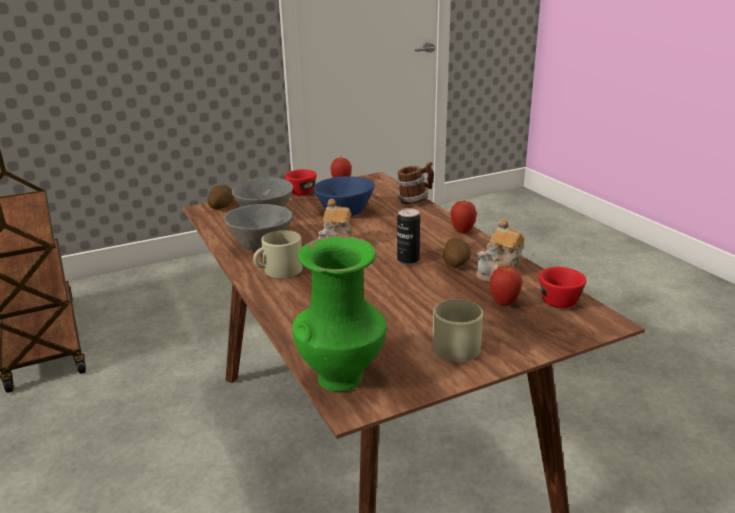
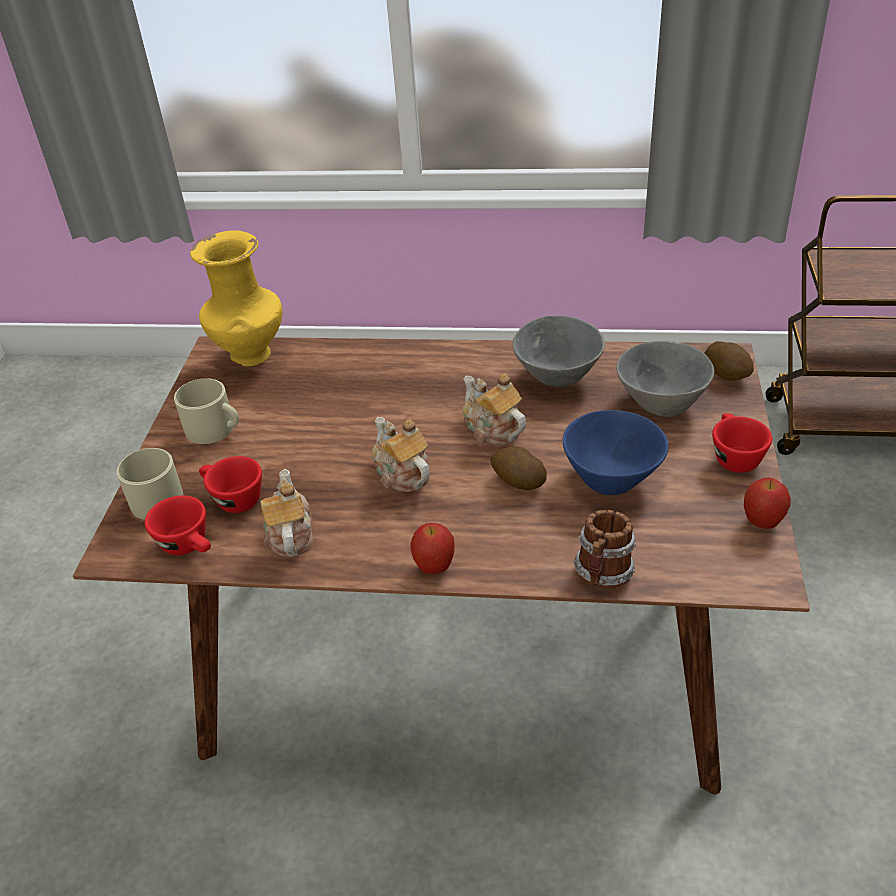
camera: 125 degrees right, 15 degrees up
beige mug [253,230,303,278] -> beige mug moved to [117,448,184,520]
green vase [292,236,387,392] -> yellow vase [190,230,282,366]
can [397,208,420,264] -> teapot [372,417,430,492]
potato [443,238,471,267] -> potato moved to [490,447,547,490]
apple [490,265,522,306] -> red cup [199,456,262,513]

